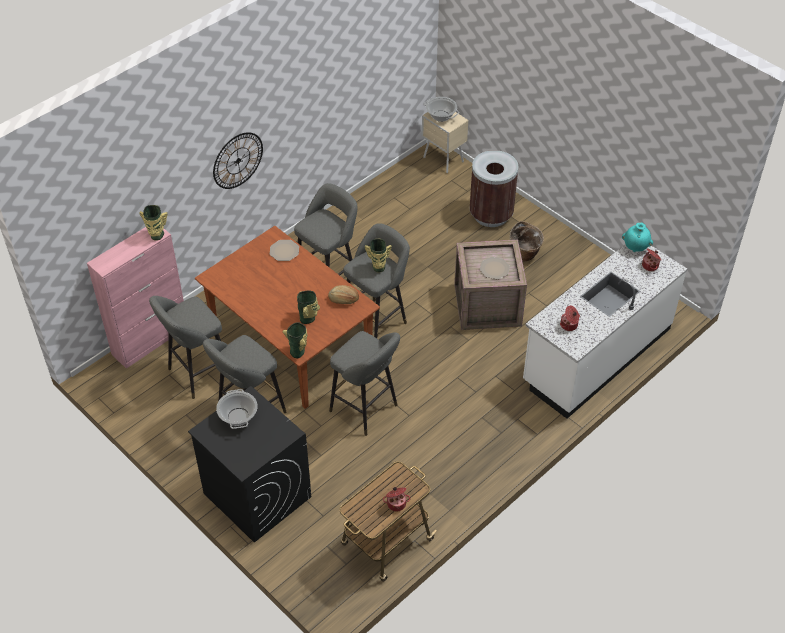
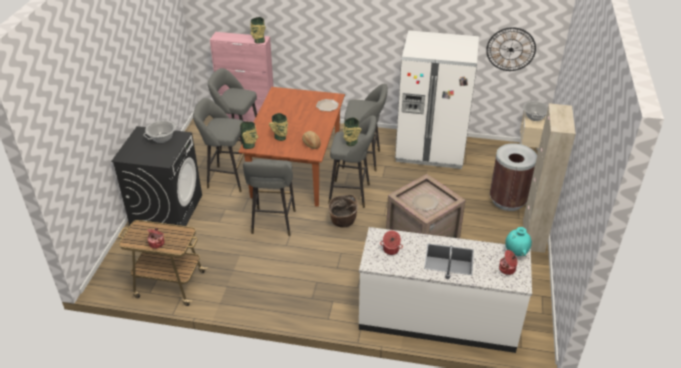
camera: 55 degrees right, 10 degrees down
wall clock [213,132,263,189] -> wall clock moved to [486,27,536,71]
basket [510,221,544,262] -> basket moved to [328,195,358,228]
none -> white fridge [395,30,479,169]
none -> beige cabinet [523,103,576,253]

